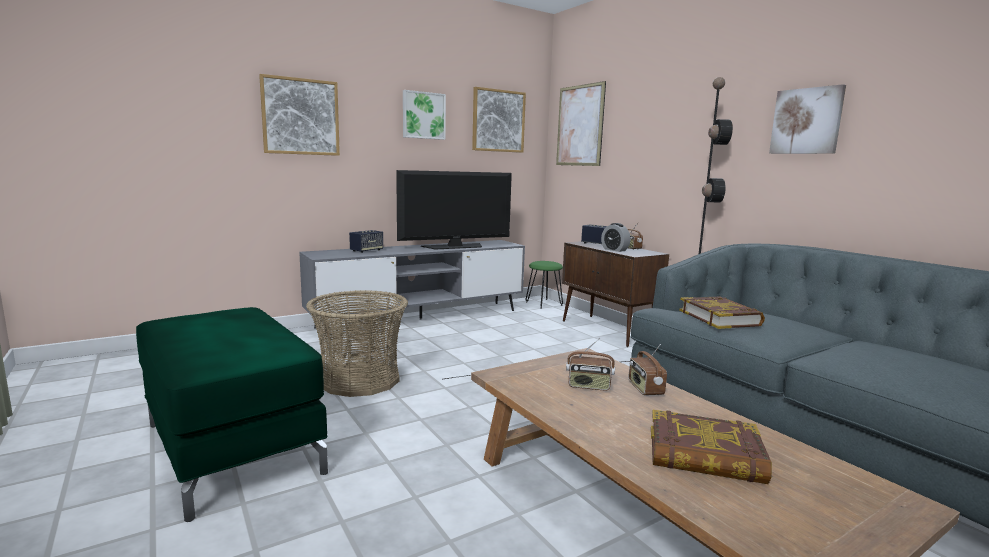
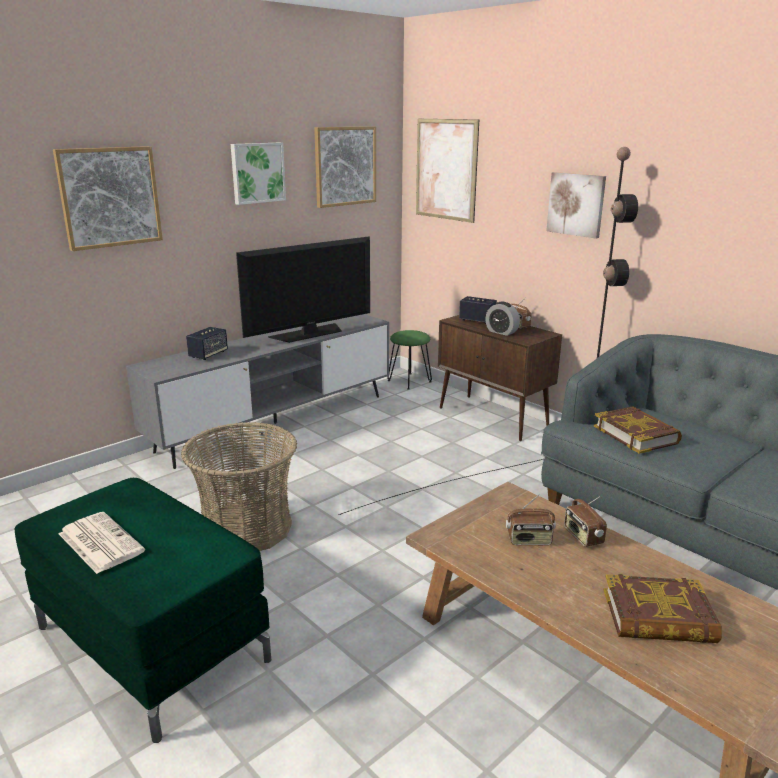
camera: 10 degrees left, 10 degrees up
picture [769,84,846,154] -> picture moved to [546,172,606,238]
none -> newspaper [59,512,145,574]

